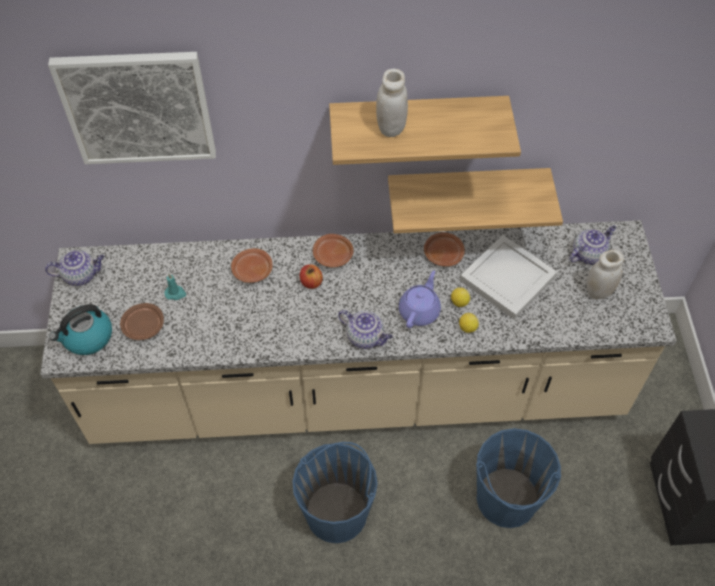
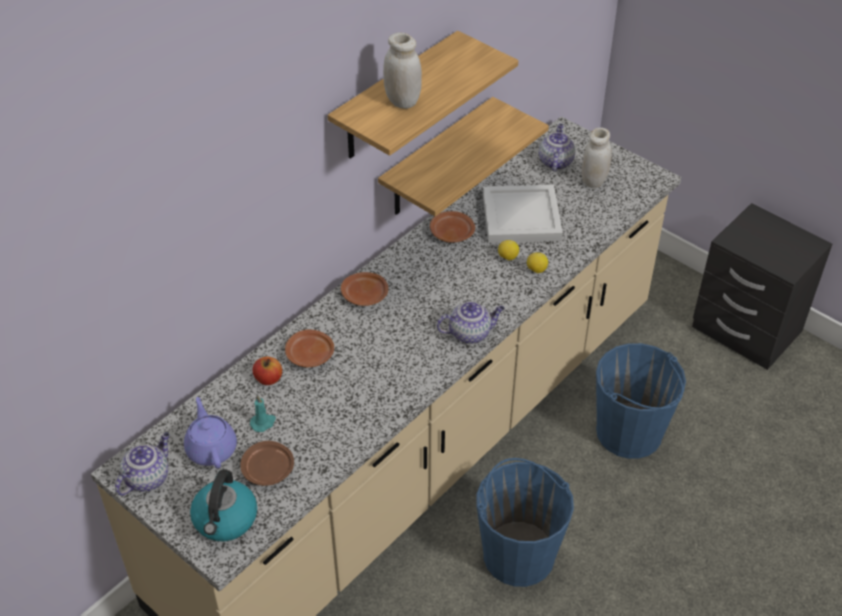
camera: 45 degrees left, 10 degrees down
picture [48,52,216,164] -> none
apple [300,264,323,289] -> apple moved to [253,357,282,385]
purple teapot [399,271,441,328] -> purple teapot moved to [184,397,237,468]

